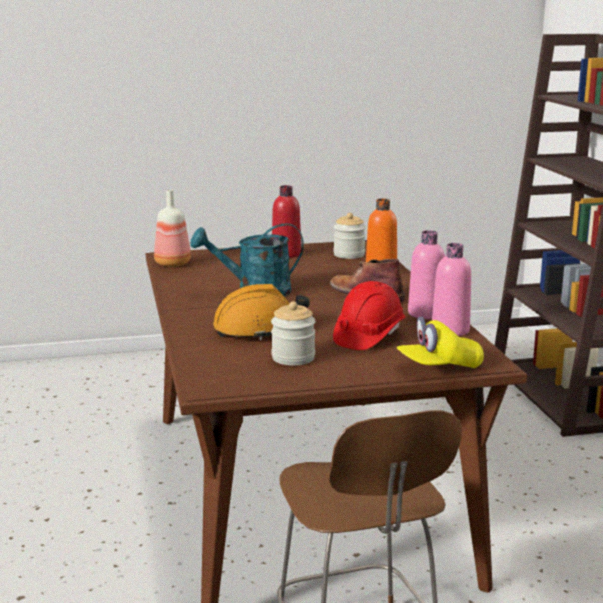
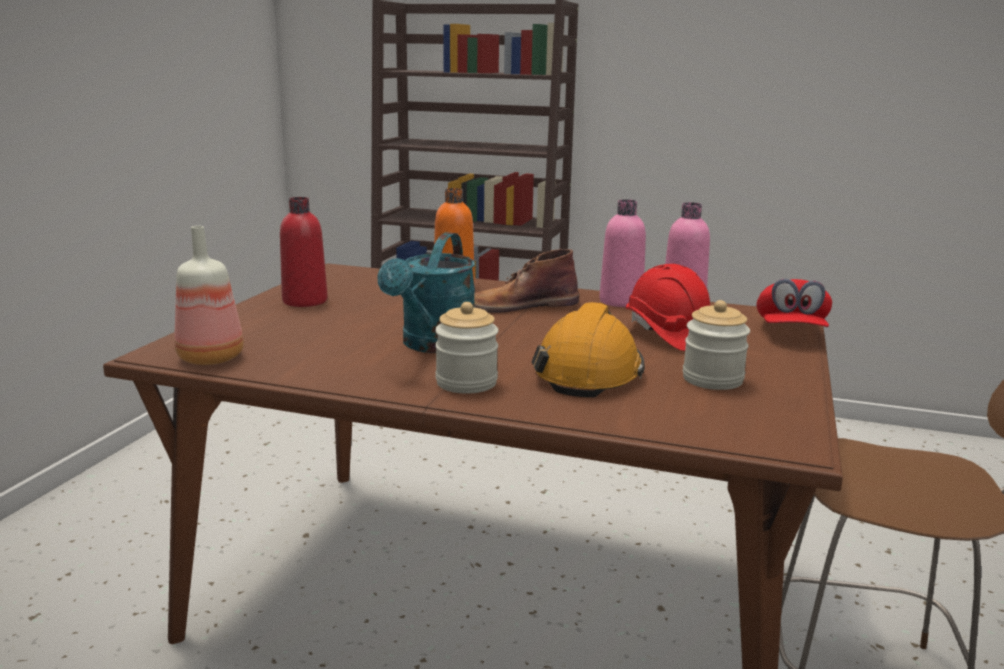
camera: 60 degrees left, 0 degrees up
jar [333,213,366,259] -> jar moved to [435,302,499,394]
yellow cap [397,316,484,368] -> red cap [756,279,832,327]

